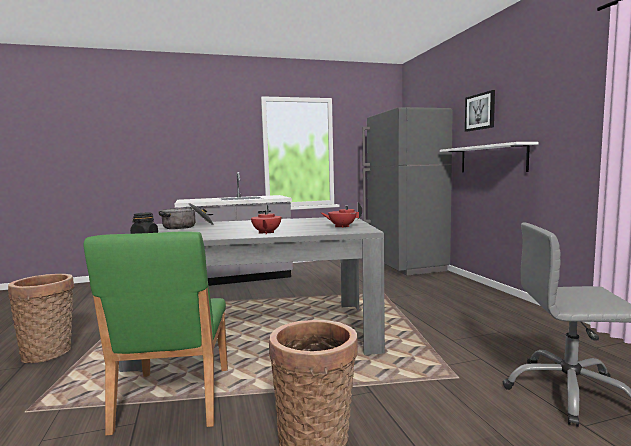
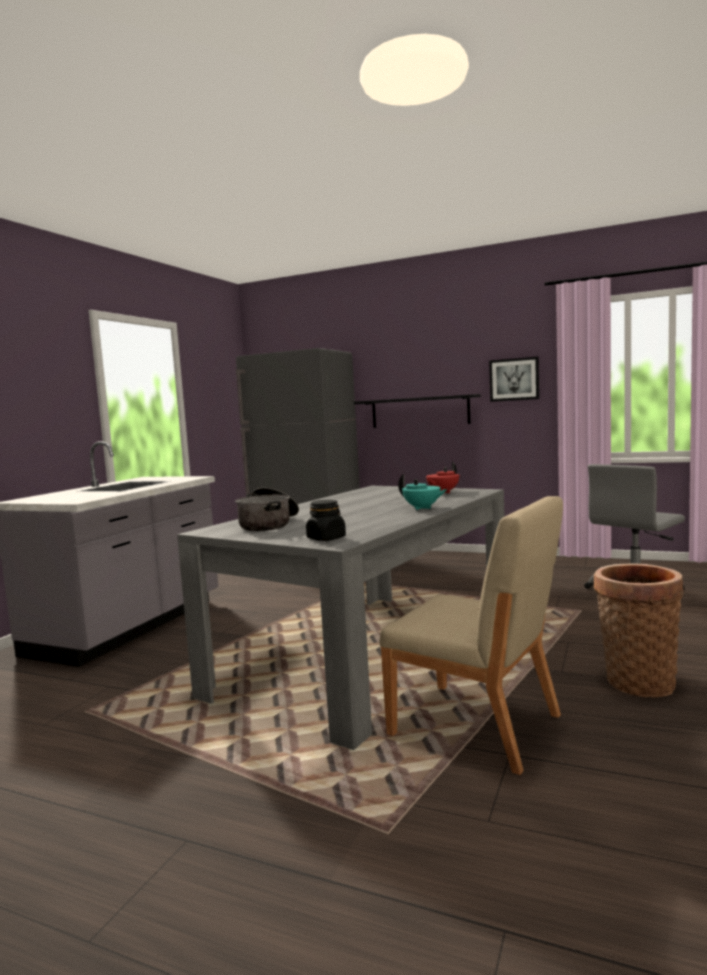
camera: 50 degrees left, 0 degrees up
basket [8,274,74,363] -> none
green chair [83,231,228,436] -> beige chair [379,496,563,775]
red teapot [251,205,281,234] -> turquoise teapot [398,474,448,510]
white shelf [440,142,538,172] -> black shelf [354,394,480,428]
picture [465,90,495,132] -> picture moved to [489,357,539,402]

